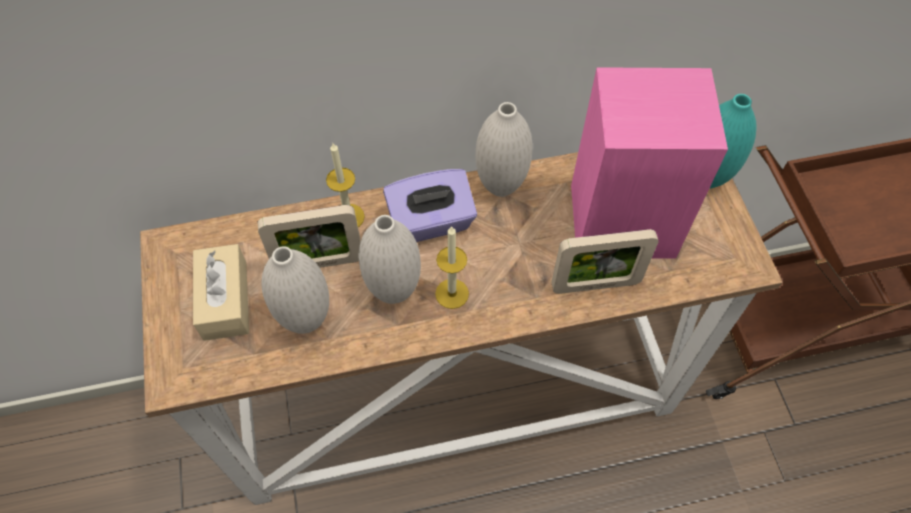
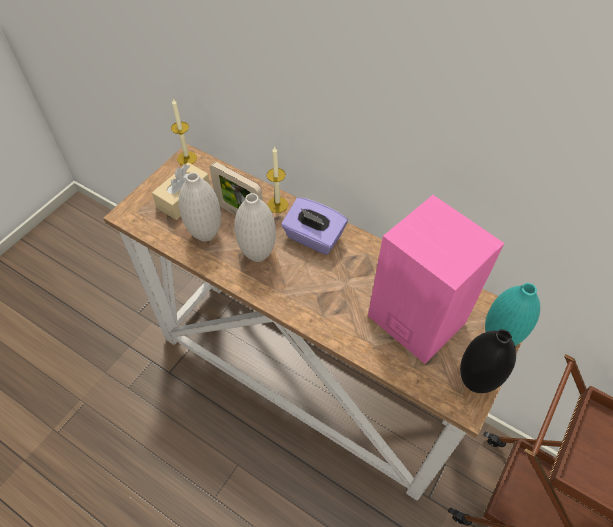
camera: 45 degrees right, 5 degrees down
candle [435,226,469,309] -> candle moved to [171,99,197,165]
white vase [475,102,533,197] -> none
picture frame [551,229,658,294] -> none
none -> black vase [460,329,516,393]

